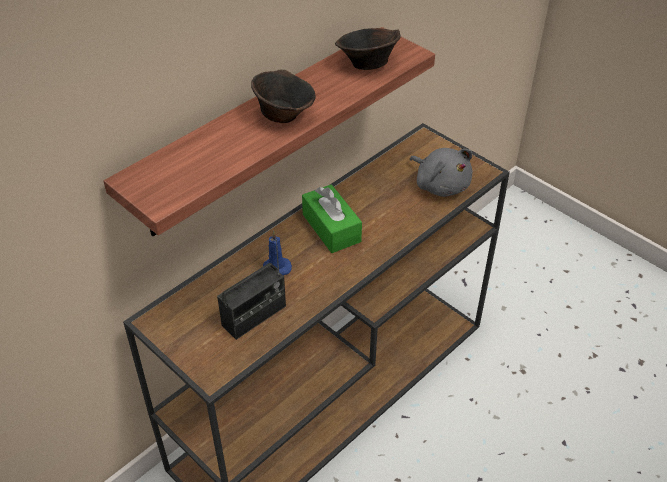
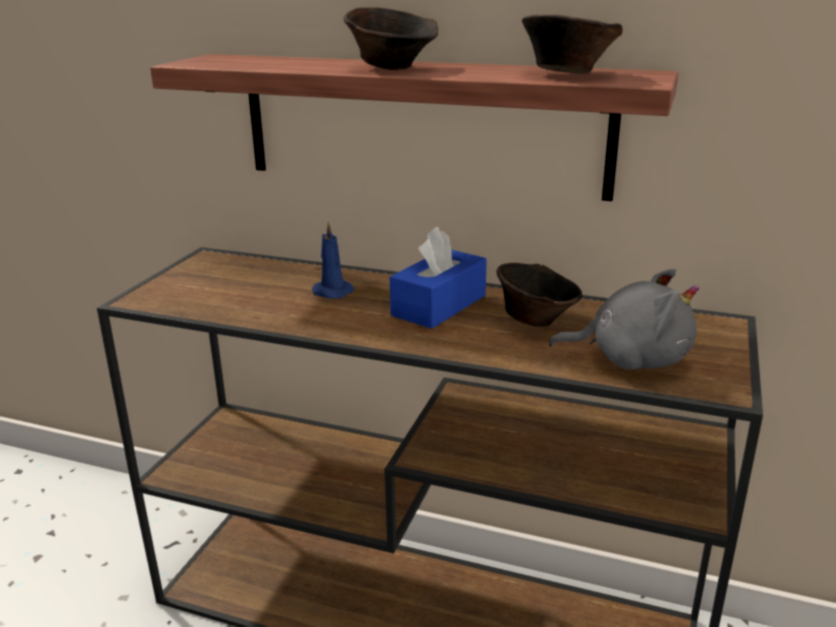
camera: 65 degrees right, 20 degrees down
radio [217,239,286,340] -> none
green tissue box [302,184,362,253] -> blue tissue box [390,226,487,329]
grey plush toy [410,148,473,197] -> grey plush toy turned 105 degrees counterclockwise [549,269,699,370]
none -> brown bowl [496,263,582,327]

